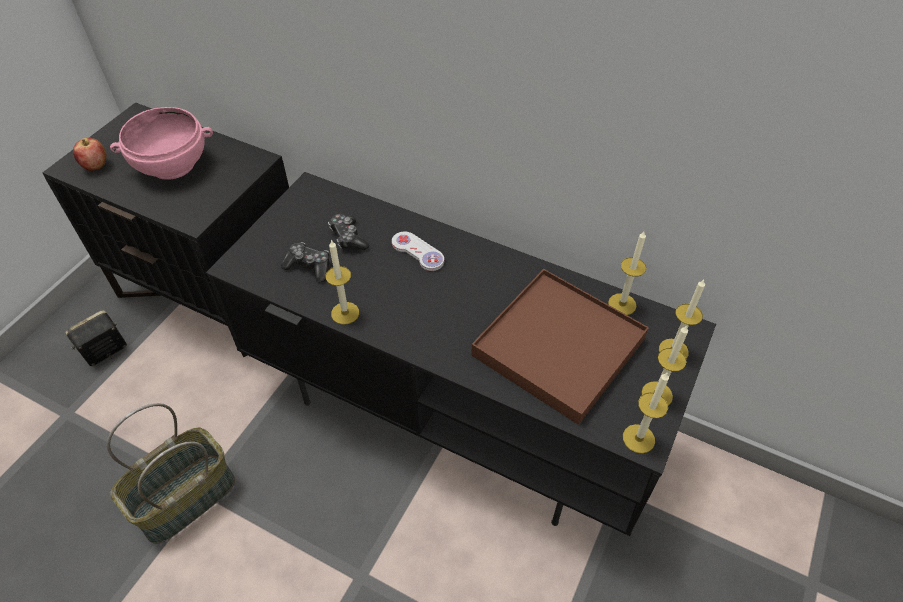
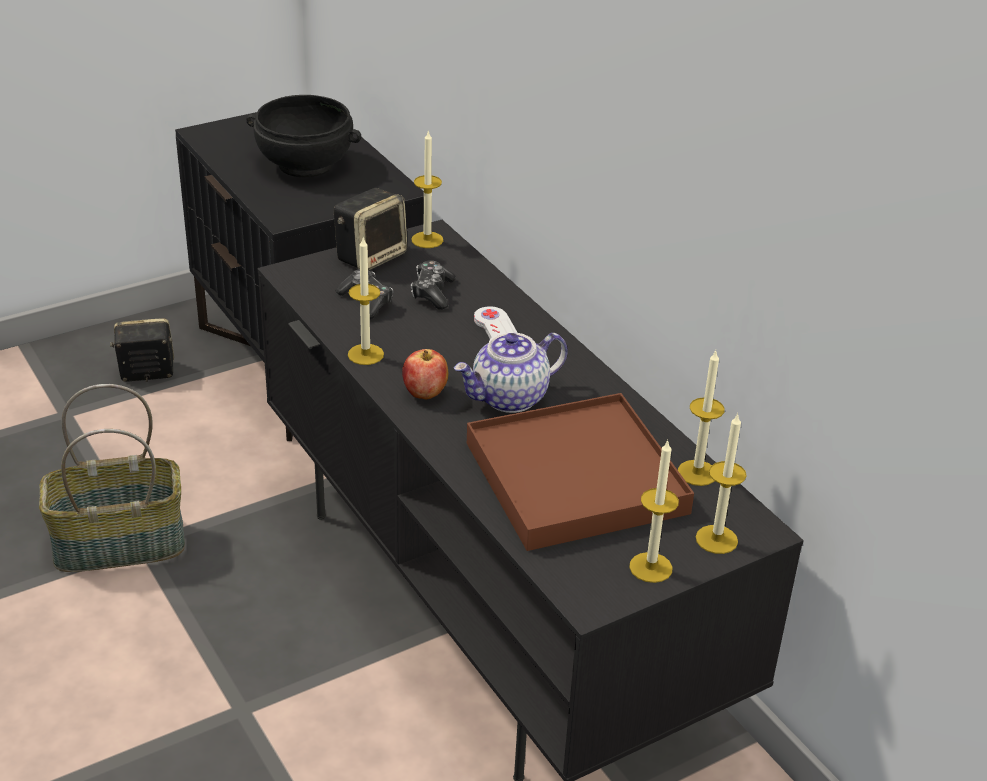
camera: 30 degrees right, 15 degrees down
apple [73,138,107,171] -> apple moved to [402,349,448,399]
pink bowl [110,107,213,180] -> black bowl [246,95,361,177]
candle [623,373,669,454] -> candle moved to [412,132,443,248]
none -> speaker [334,188,407,271]
none -> teapot [454,333,568,413]

